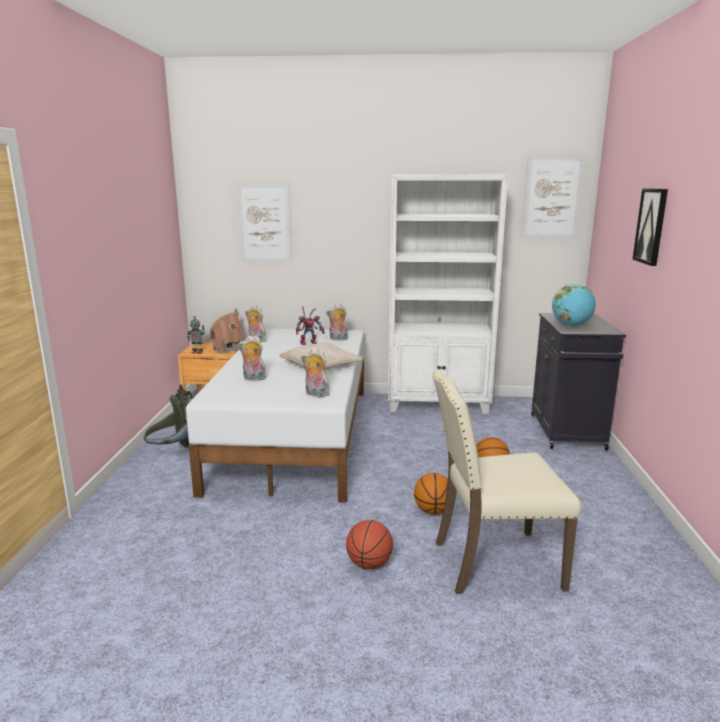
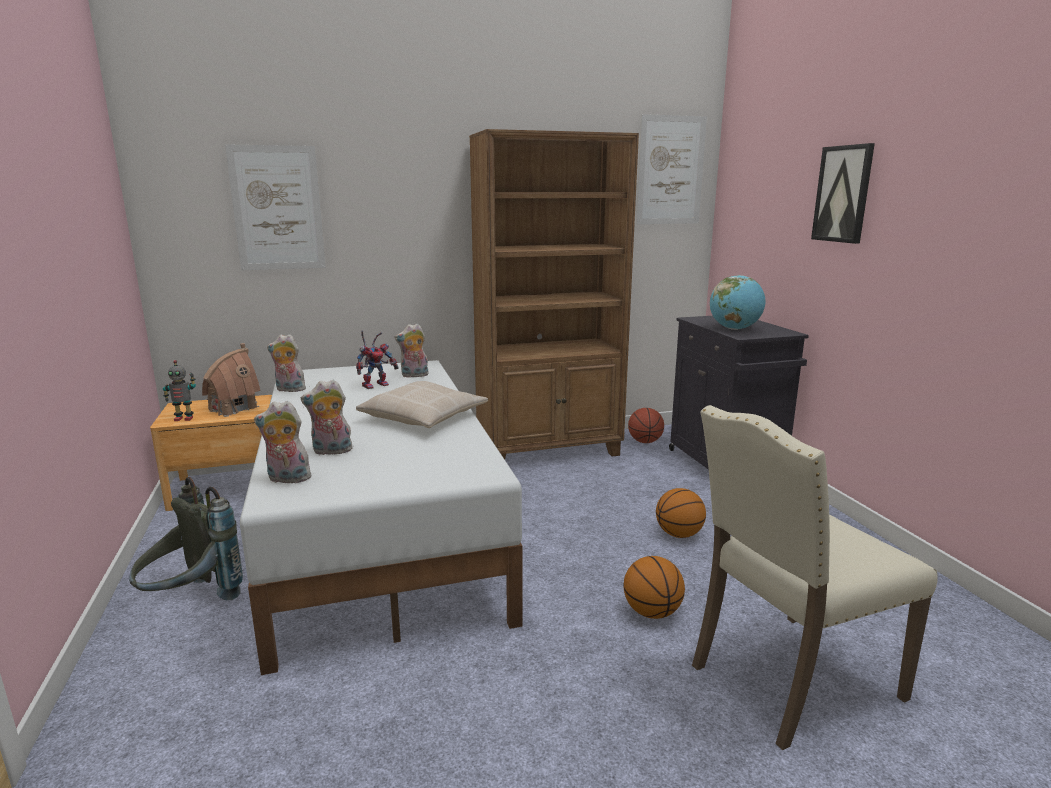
camera: 20 degrees left, 0 degrees up
plush toy [301,348,329,397] -> plush toy moved to [254,401,311,483]
basketball [346,520,393,569] -> basketball moved to [628,408,664,443]
white bookcase [388,174,508,414] -> brown bookcase [469,129,639,459]

